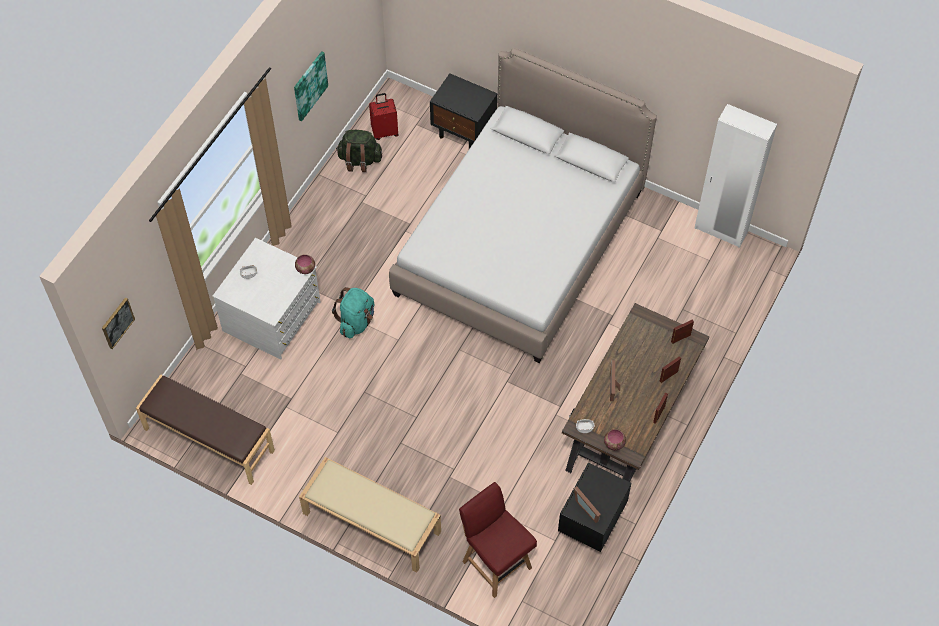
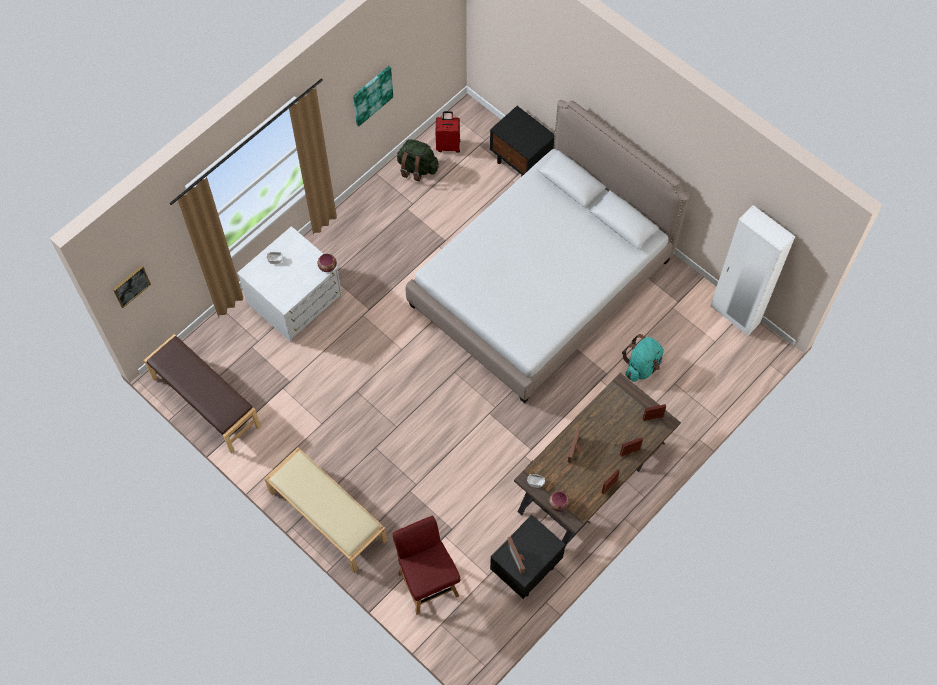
camera: 15 degrees right, 5 degrees up
turquoise backpack [332,287,374,338] -> turquoise backpack moved to [622,334,664,382]

